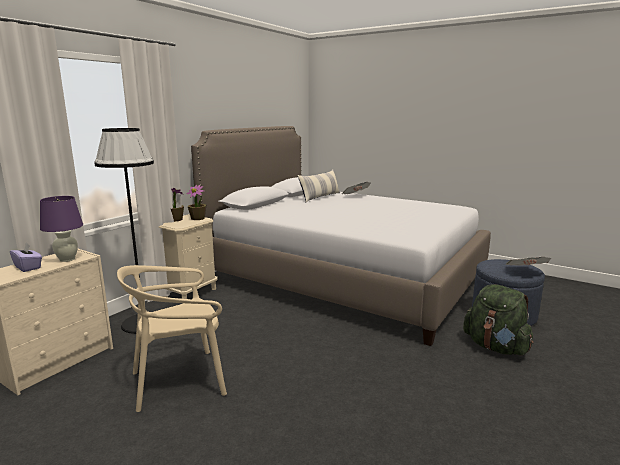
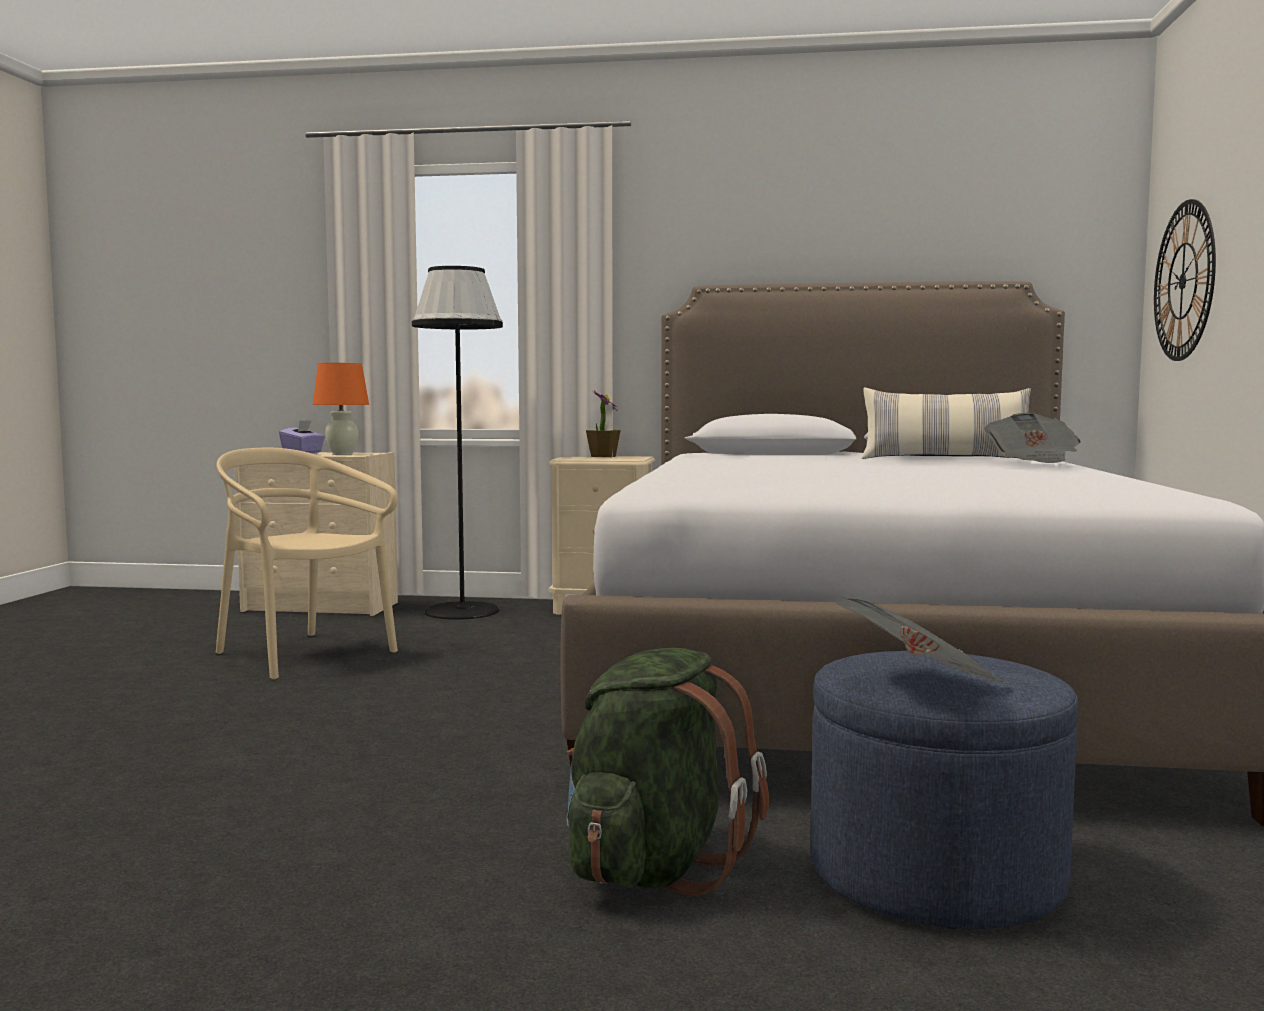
camera: 65 degrees right, 10 degrees down
purple table lamp [40,196,83,262] -> orange table lamp [313,363,369,455]
potted plant [187,185,206,220] -> none
none -> wall clock [1154,199,1216,361]

